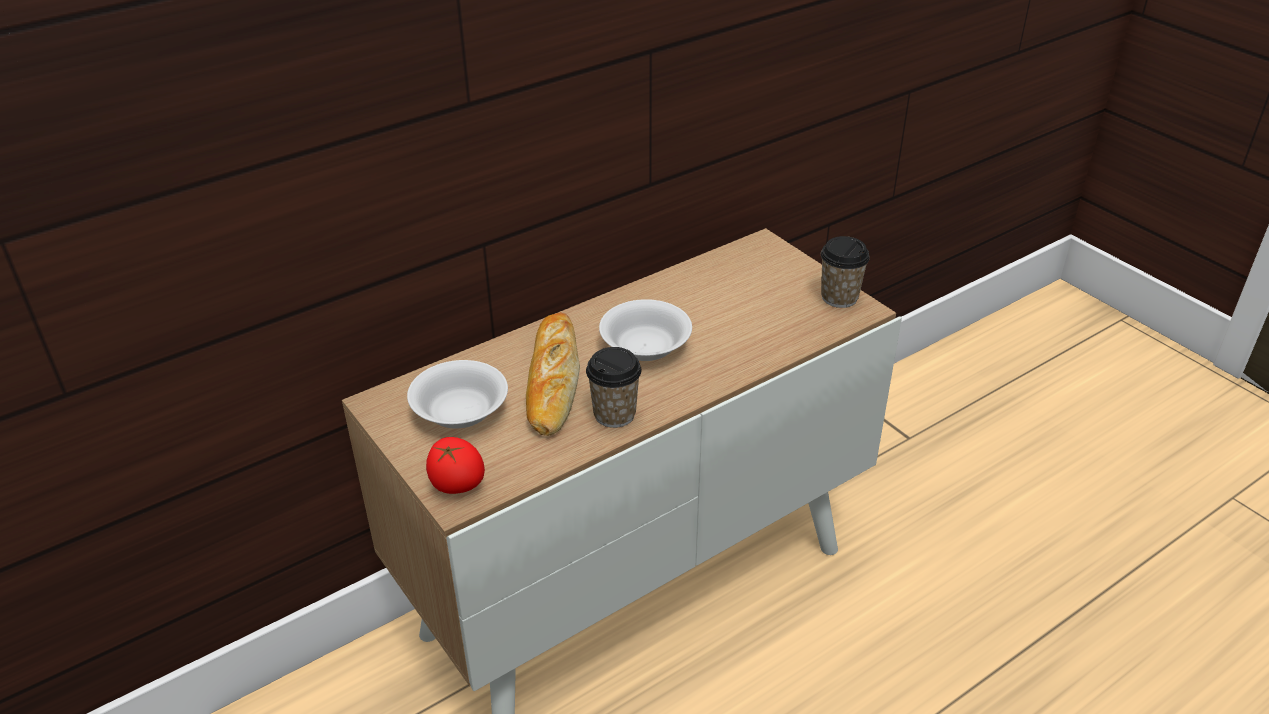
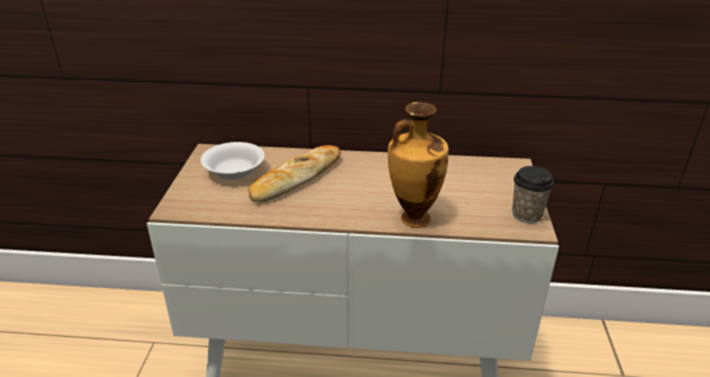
camera: 40 degrees right, 5 degrees down
tomato [426,437,485,494] -> none
cup [586,347,642,428] -> none
white bowl [599,299,692,361] -> none
none -> vase [388,102,449,228]

